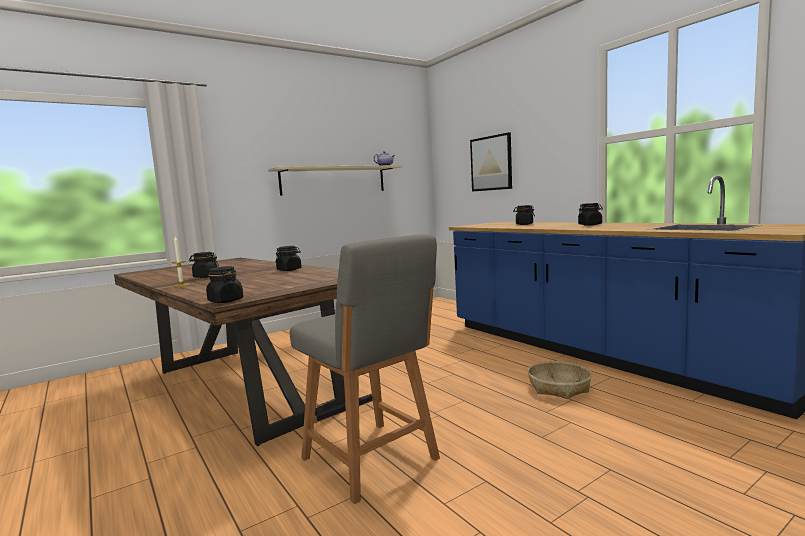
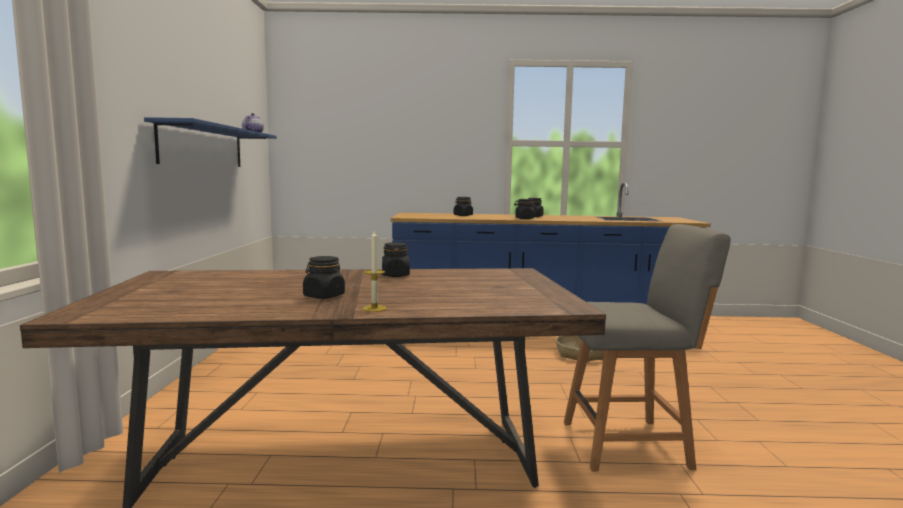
camera: 55 degrees left, 0 degrees up
black jar [206,266,243,303] -> black jar moved to [515,199,536,219]
beige shelf [268,165,403,196] -> blue shelf [144,117,277,167]
picture [470,132,512,192] -> none

